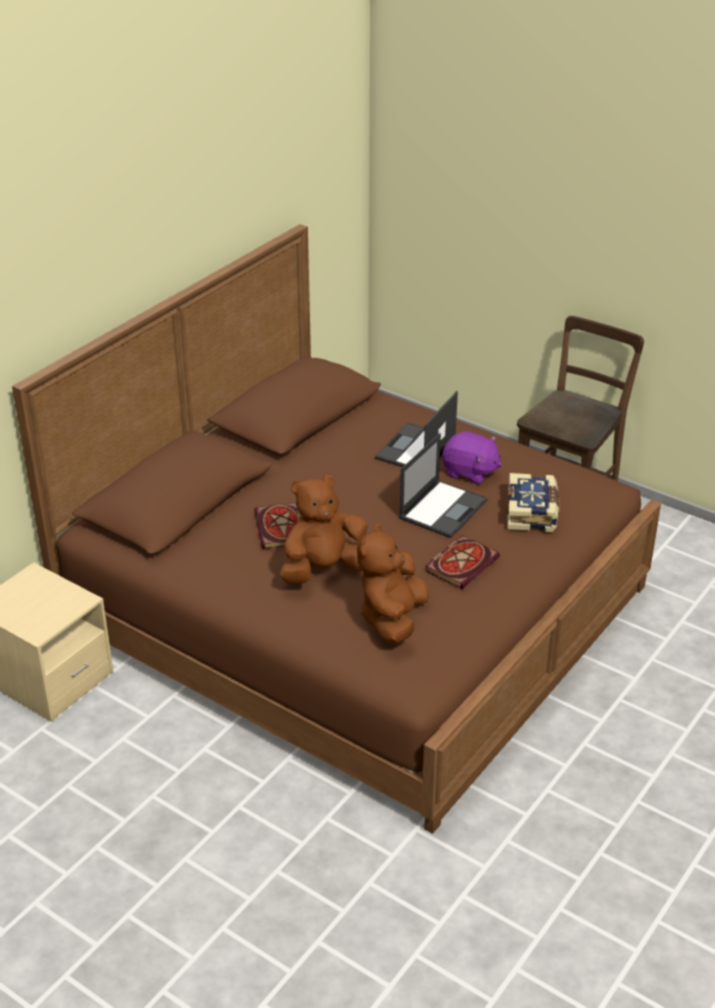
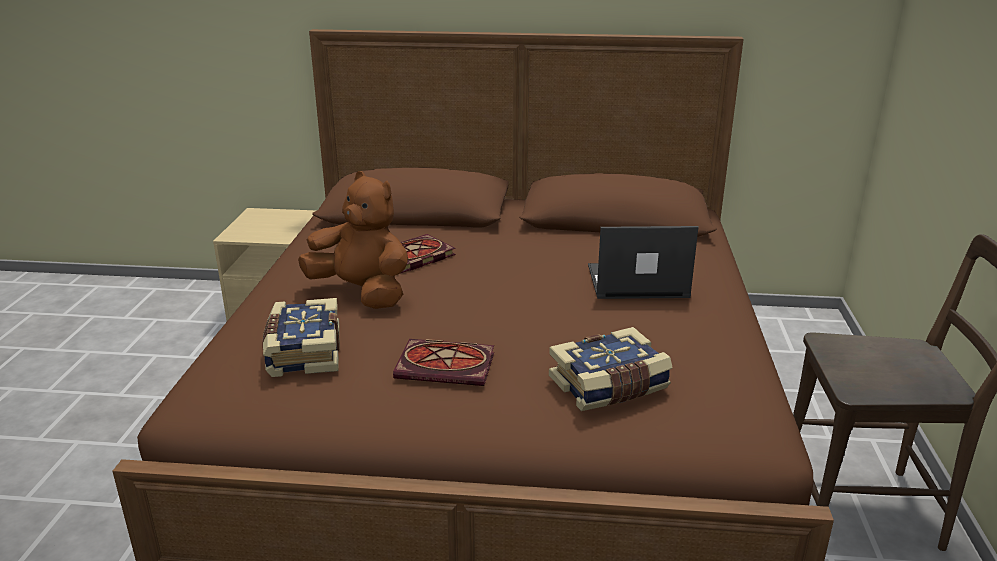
camera: 60 degrees right, 10 degrees down
brown plush toy [357,524,429,644] -> book [262,298,340,377]
laptop [399,433,488,538] -> none
purple plush toy [442,431,502,485] -> none

